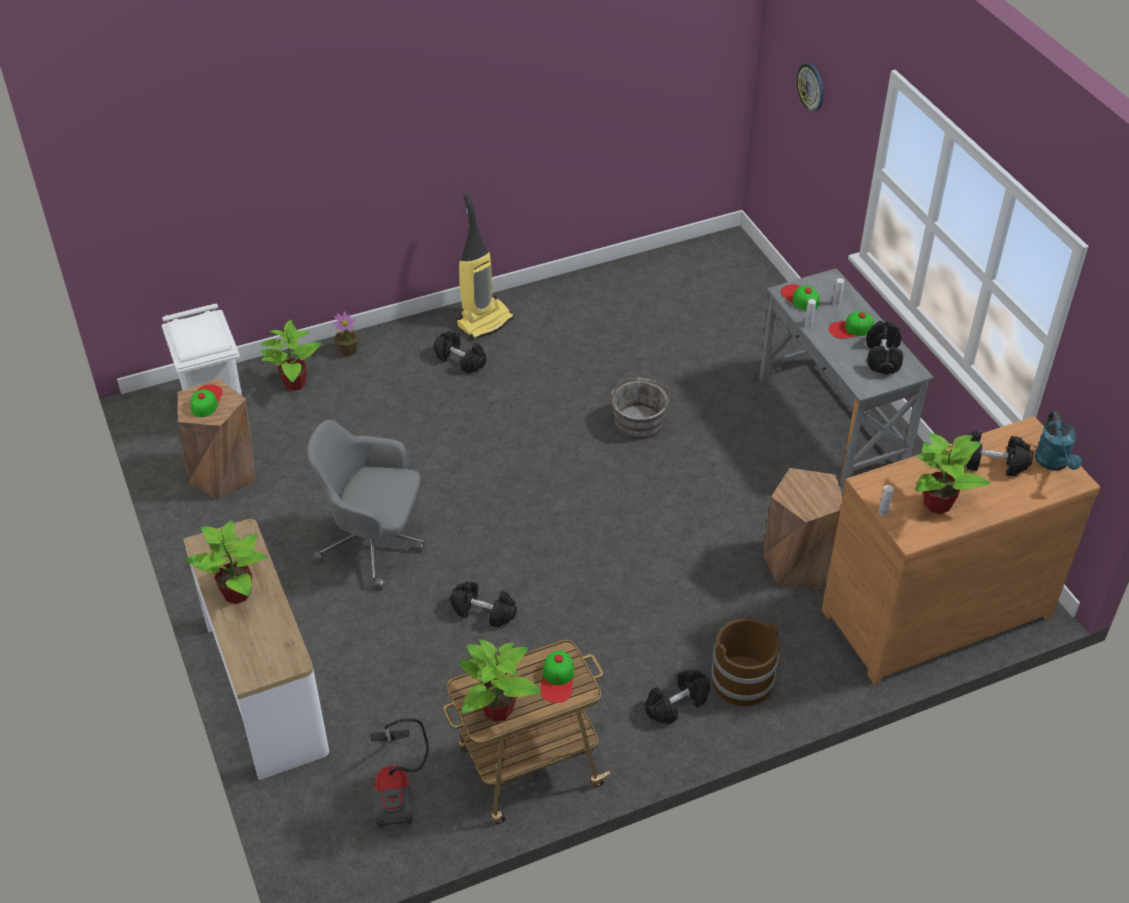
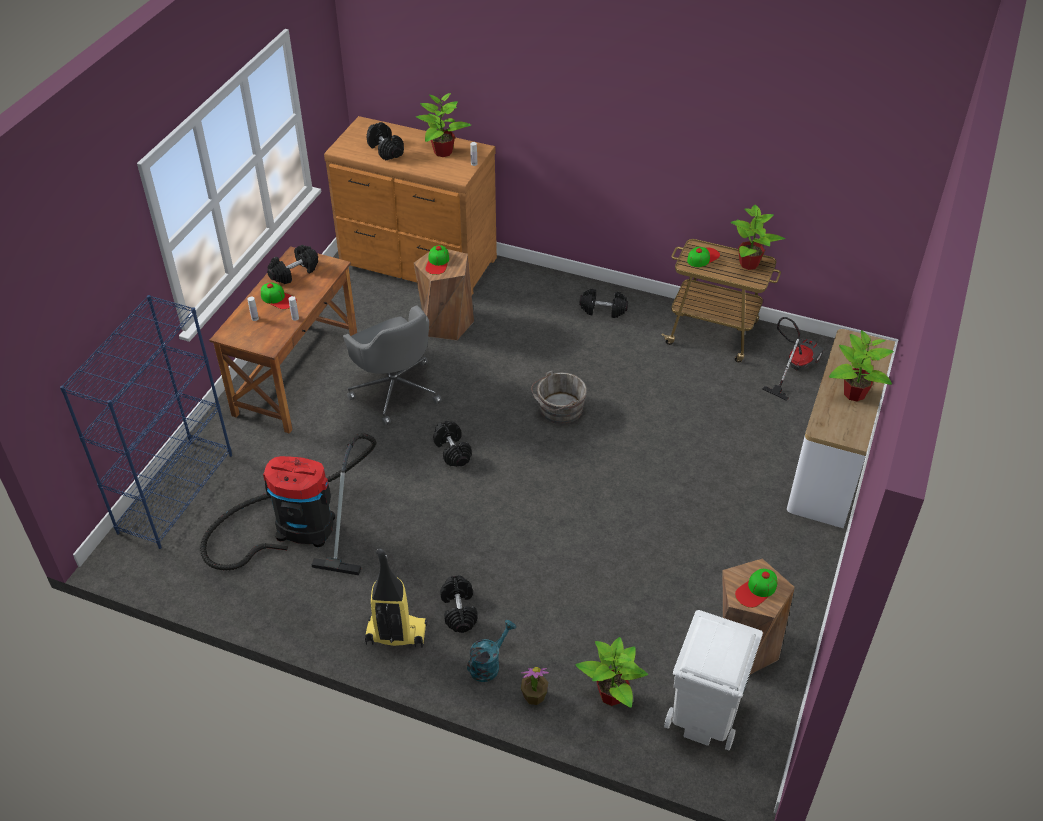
camera: 135 degrees left, 0 degrees up
grey office chair [307,420,425,591] -> grey office chair moved to [343,305,442,425]
black dumbbell [450,581,517,627] -> black dumbbell moved to [433,421,472,467]
grey bucket [611,377,670,440] -> grey bucket moved to [531,371,587,424]
brown bucket [712,619,779,706] -> none
grey desk [759,268,934,487] -> brown desk [209,246,357,434]
cap [781,284,819,311] -> cap moved to [425,245,449,275]
wall clock [796,63,824,111] -> none
turquoise watering can [1035,412,1082,471] -> turquoise watering can moved to [467,620,516,682]
none -> blue bookcase [60,295,232,549]
none -> vacuum cleaner [200,433,376,575]

